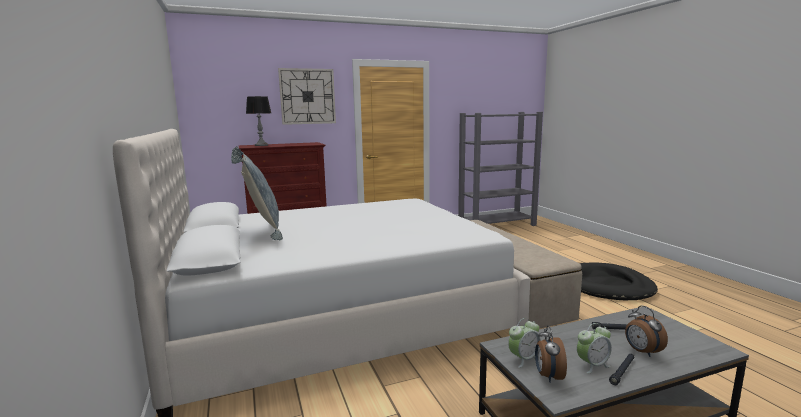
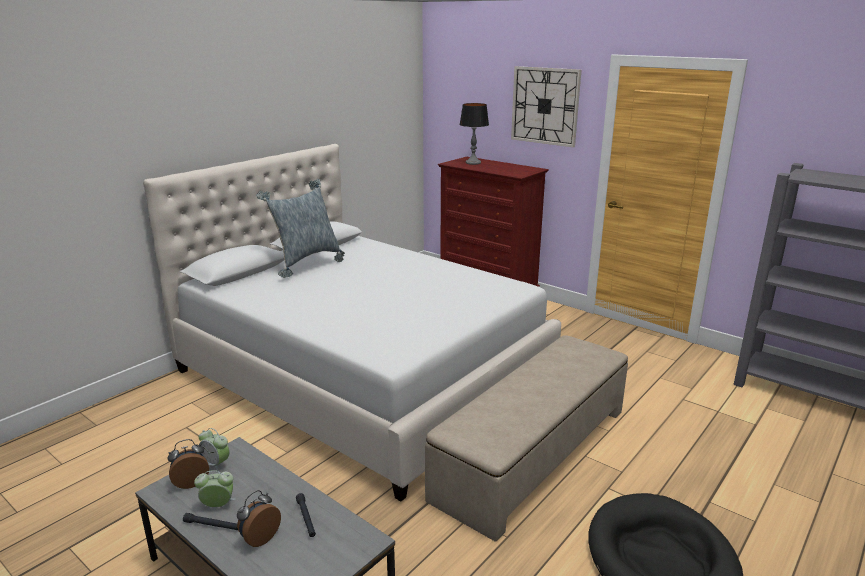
camera: 60 degrees right, 10 degrees up
alarm clock [577,323,612,374] -> alarm clock turned 135 degrees clockwise [194,470,235,508]

